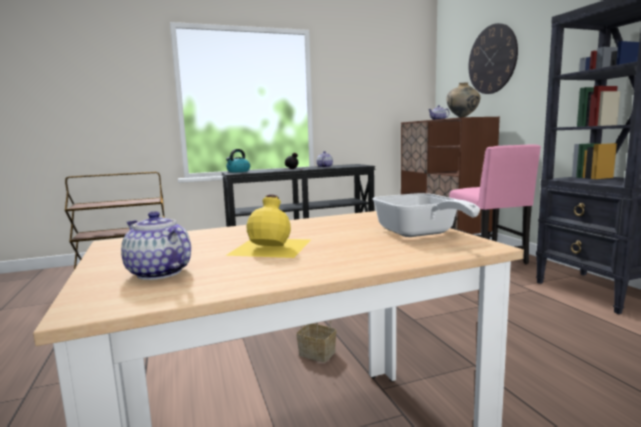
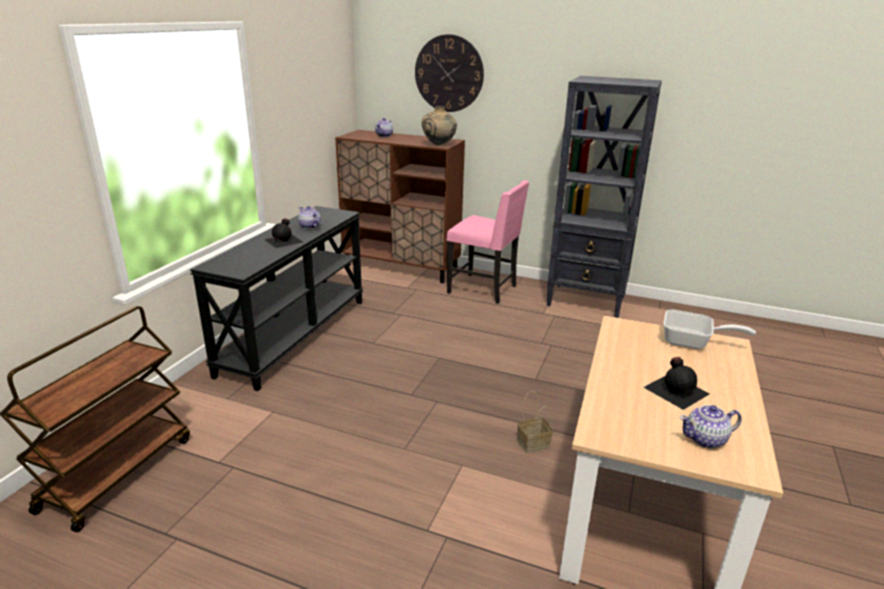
camera: 50 degrees left, 15 degrees up
yellow bottle [225,195,311,258] -> black bottle [643,357,710,410]
kettle [226,149,250,172] -> none

